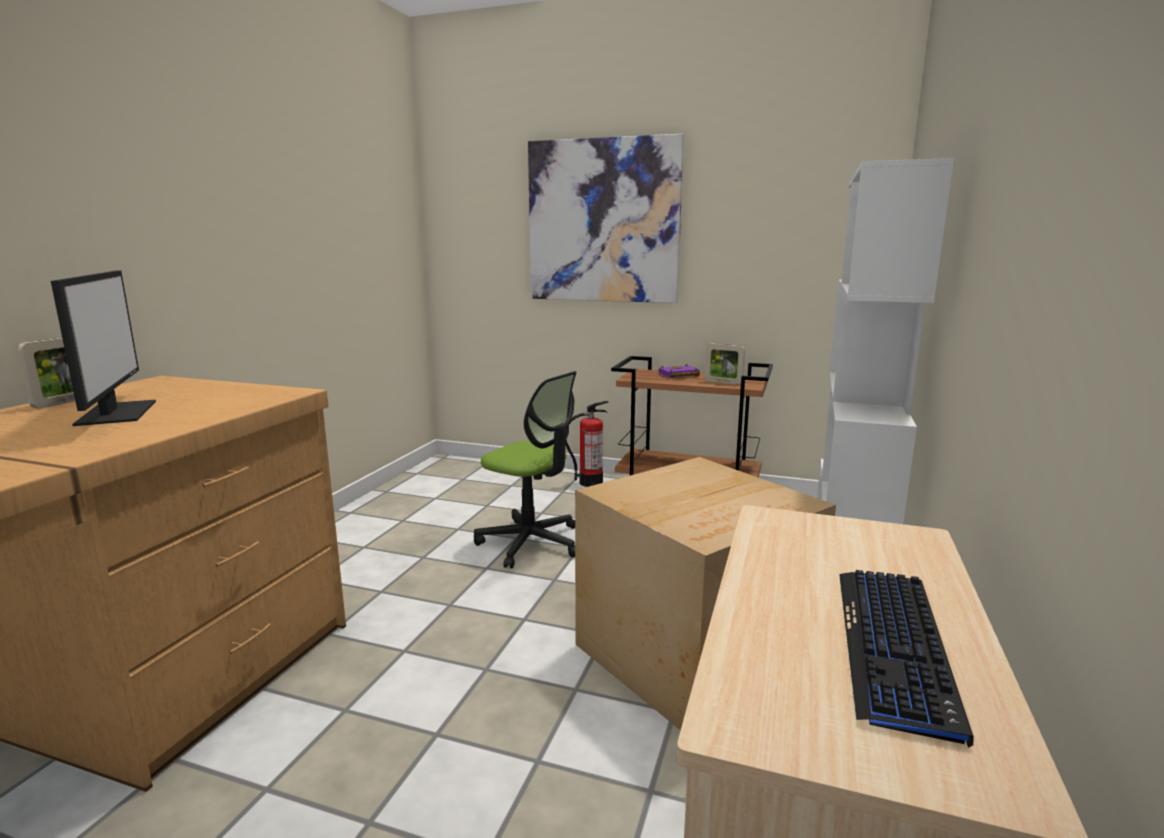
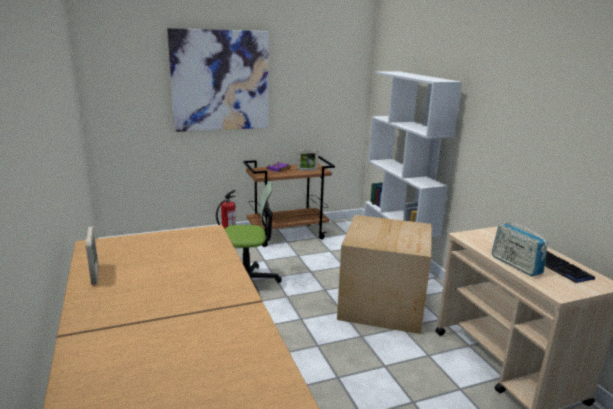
camera: 40 degrees left, 5 degrees up
monitor [51,271,156,426] -> none
none -> radio [492,218,548,276]

